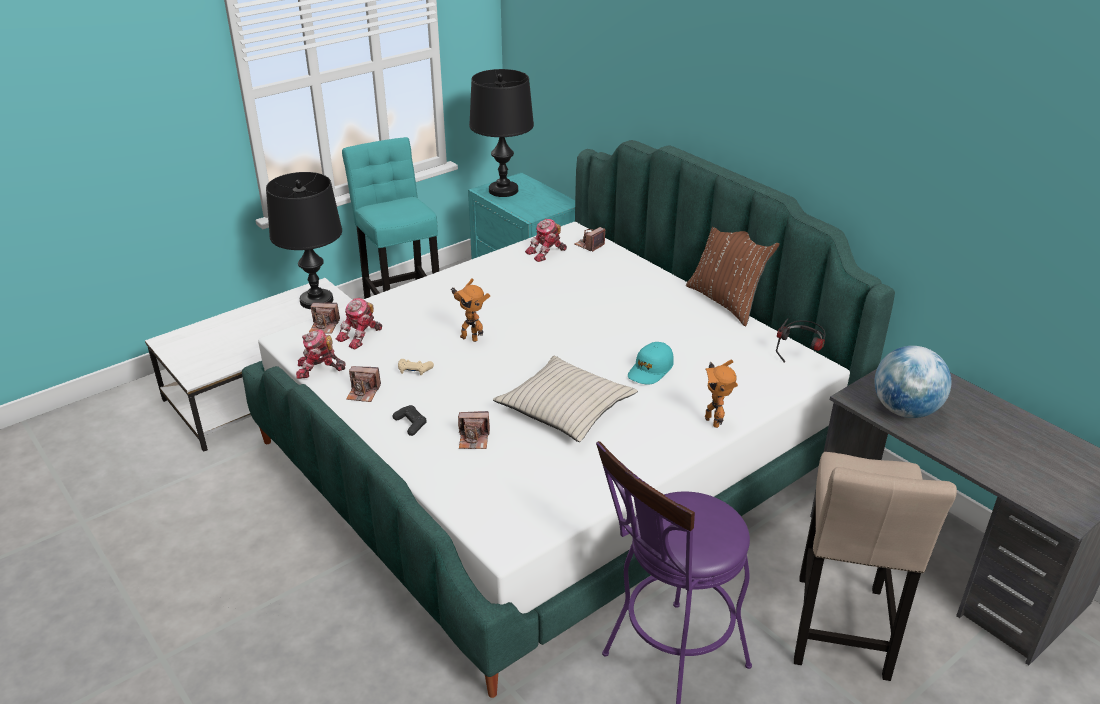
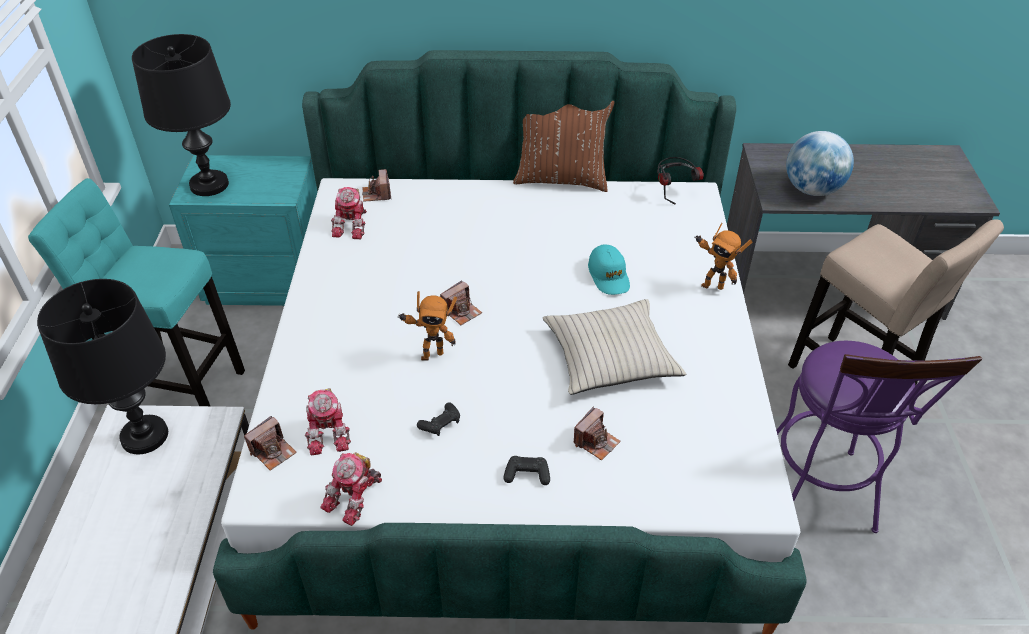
camera: 50 degrees left, 10 degrees up
camera [346,366,381,402] -> camera moved to [440,280,482,325]
beige game controller [398,359,434,375] -> black game controller [417,402,460,436]

